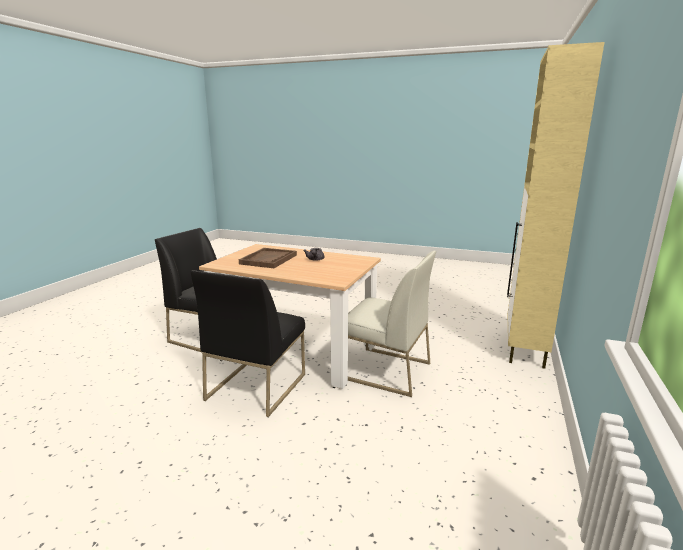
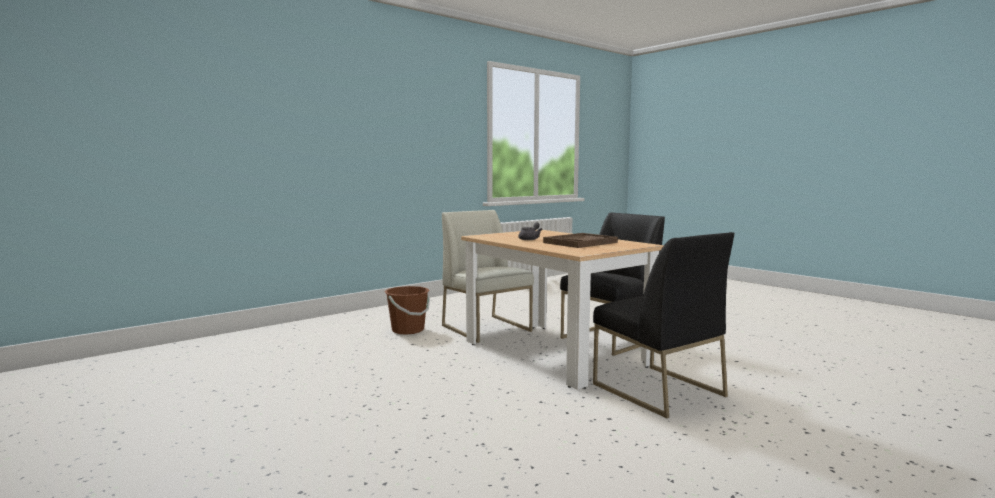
camera: 150 degrees left, 10 degrees down
beige cabinet [507,42,605,369] -> none
none -> brown bucket [385,286,430,335]

